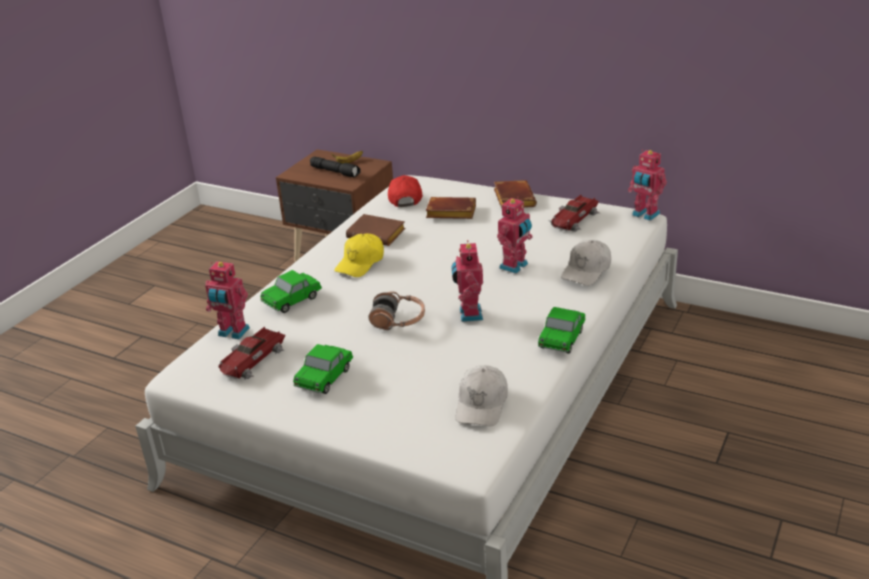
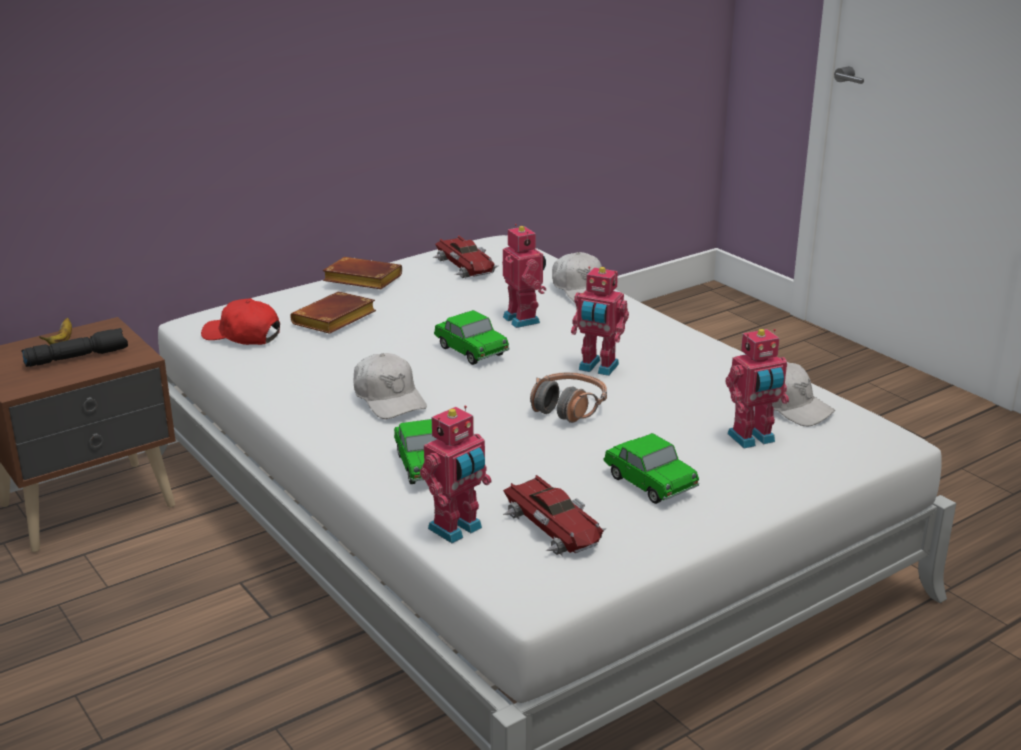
camera: 65 degrees left, 5 degrees down
yellow cap [334,234,384,277] -> white cap [354,353,427,419]
brown book [346,214,405,246] -> none
toy car [538,307,586,354] -> toy car moved to [434,310,509,365]
toy robot [628,149,667,221] -> toy robot moved to [726,329,789,449]

